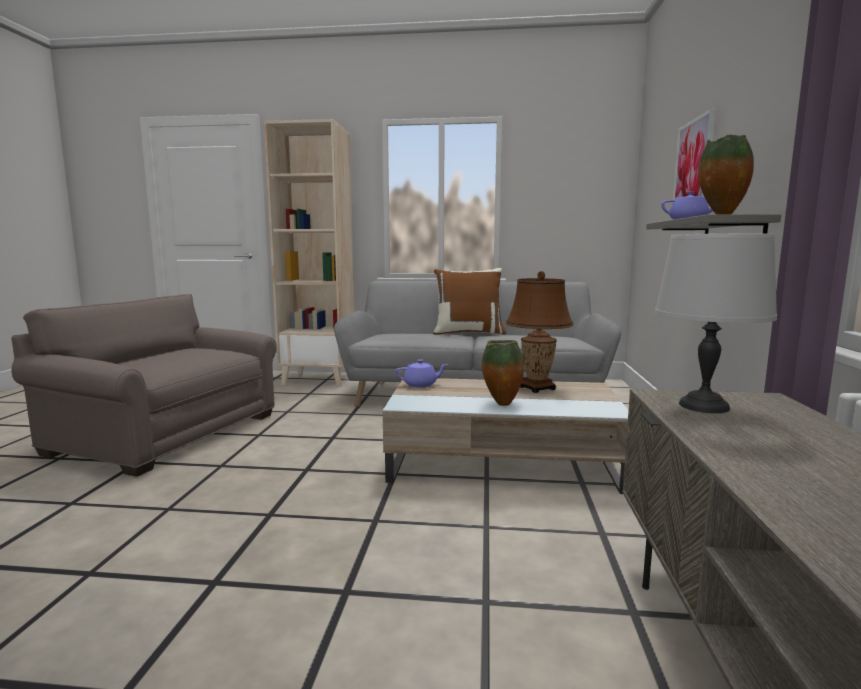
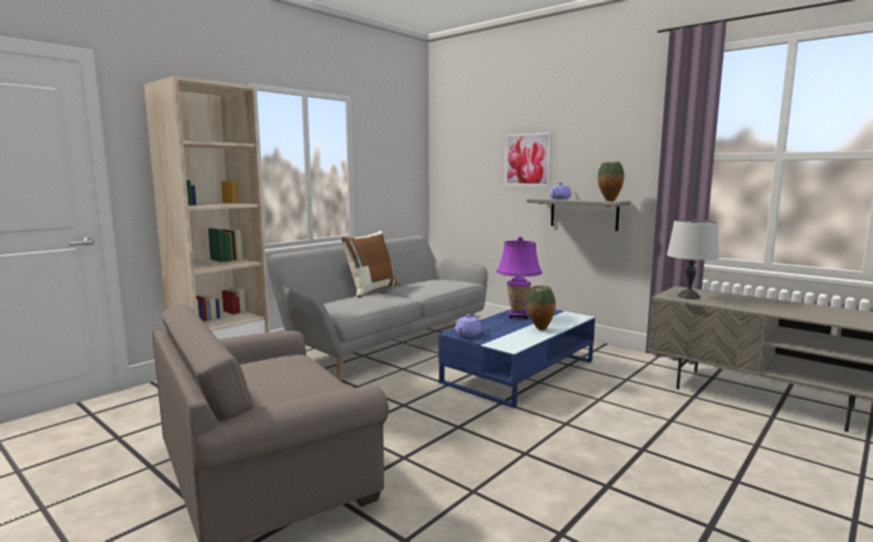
camera: 55 degrees left, 0 degrees up
beige coffee table [383,378,629,494] -> blue coffee table [439,306,595,408]
brown table lamp [506,271,574,393] -> purple table lamp [497,237,542,319]

